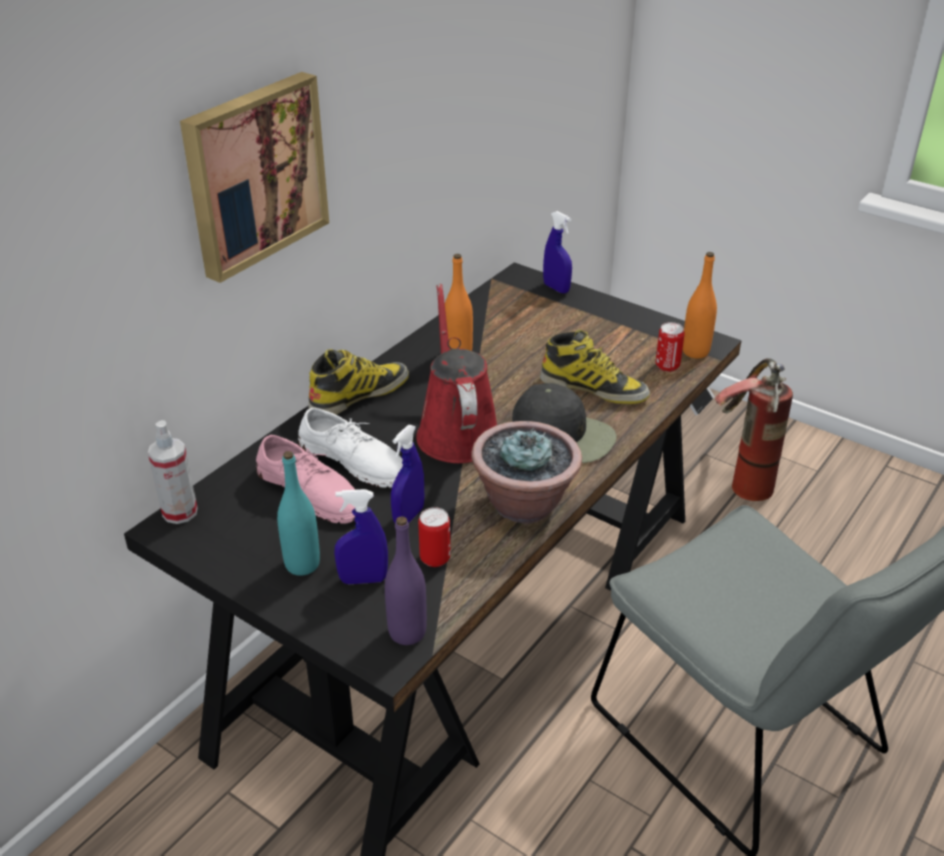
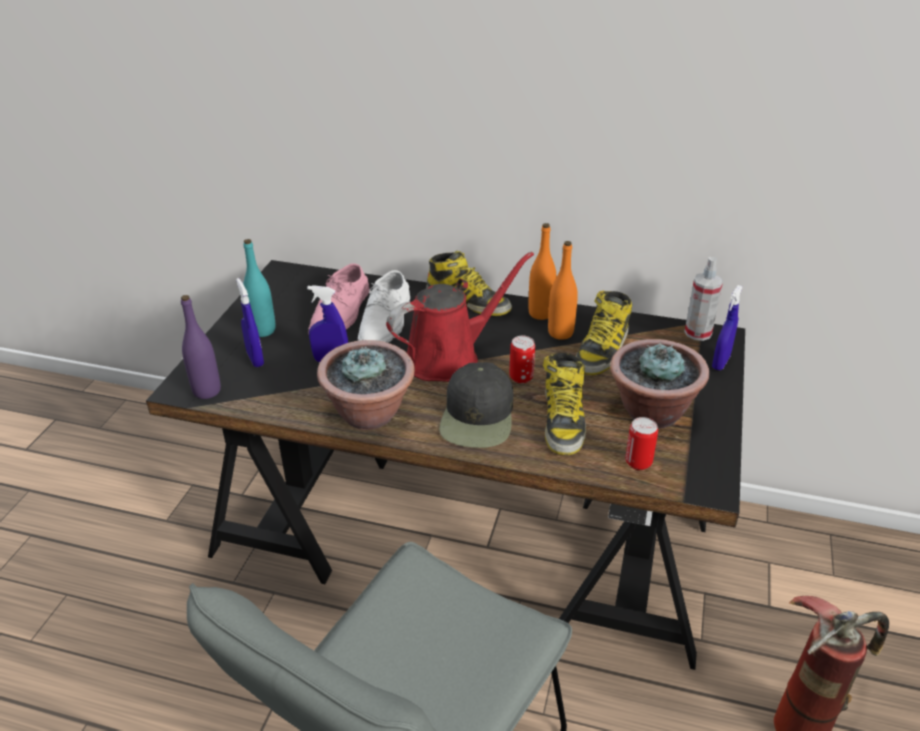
camera: 70 degrees right, 0 degrees up
spray bottle [148,420,198,524] -> spray bottle moved to [684,257,723,341]
picture [180,72,329,283] -> none
can [418,507,451,567] -> can moved to [509,336,535,383]
orange bottle [683,252,717,358] -> orange bottle moved to [528,223,556,320]
none -> boot [576,291,632,375]
none -> potted plant [610,339,709,428]

